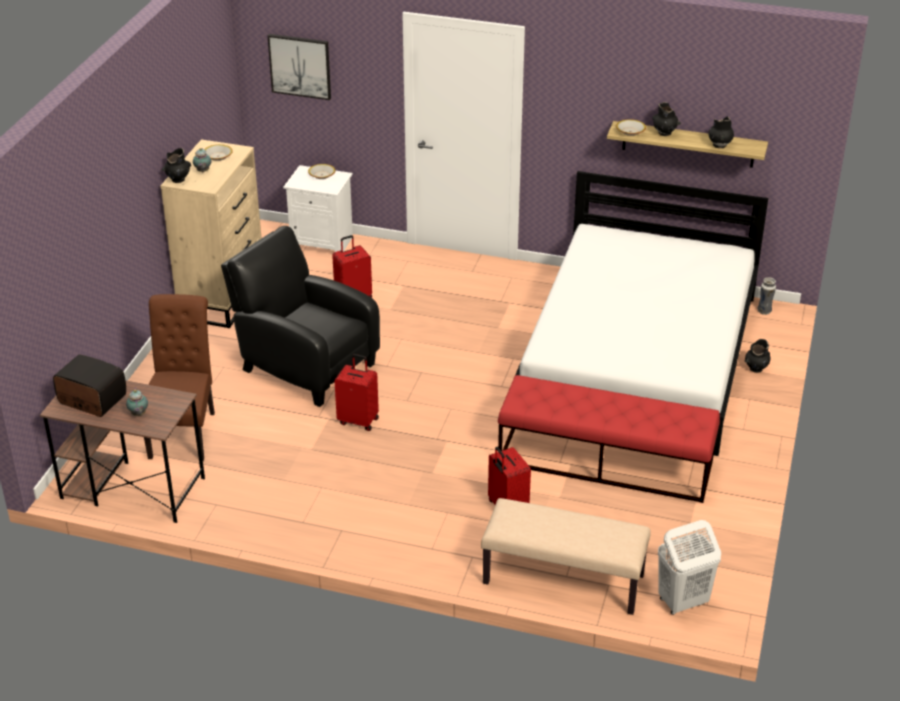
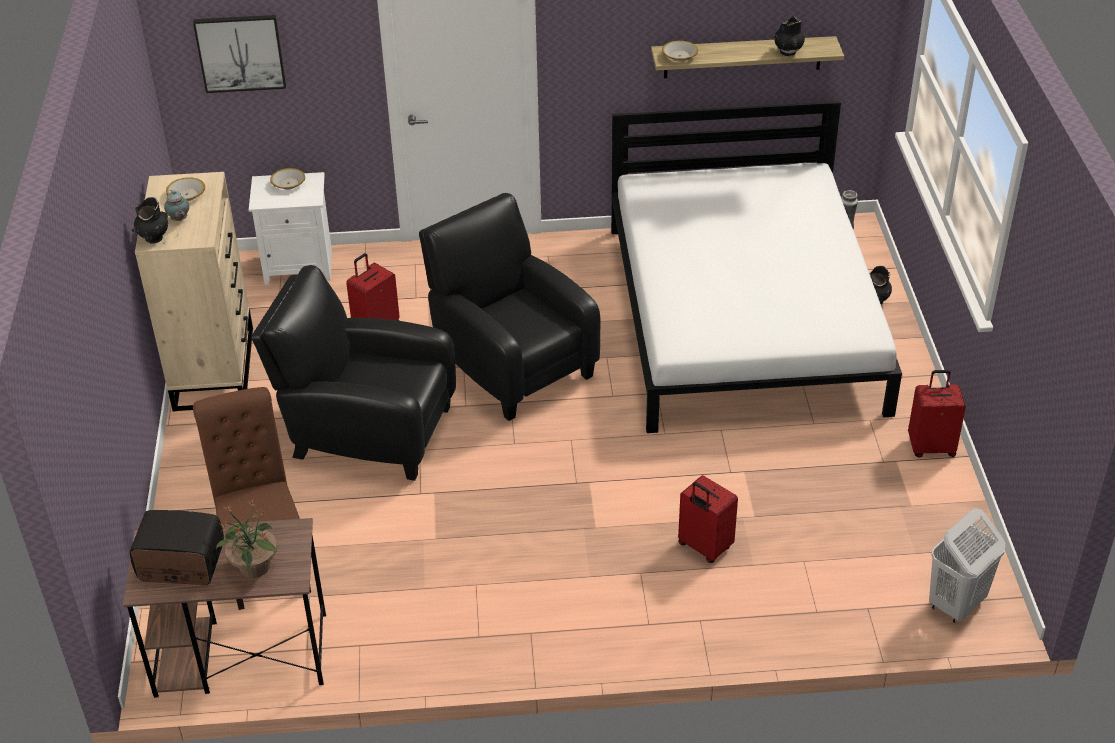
camera: 20 degrees left, 5 degrees up
teapot [126,388,148,416] -> potted plant [216,499,278,578]
red suitcase [334,354,379,431] -> red suitcase moved to [908,370,966,458]
beige bench [481,498,651,615] -> none
red bench [498,375,720,503] -> none
black vase [652,102,681,136] -> none
none -> black armchair [419,193,601,421]

